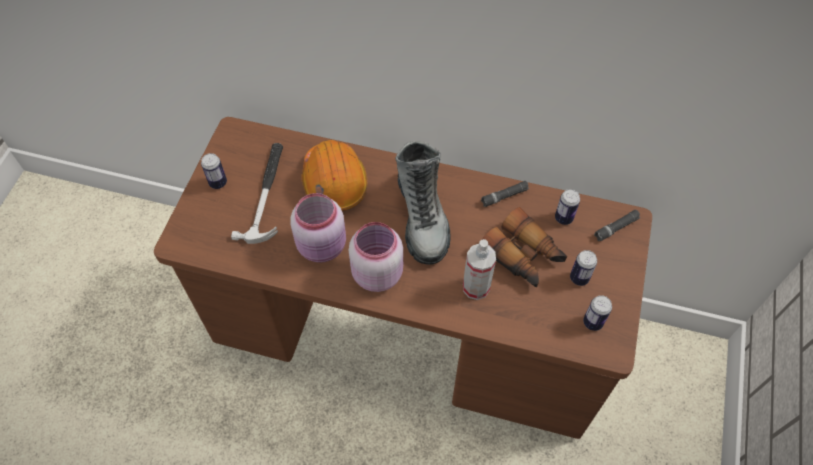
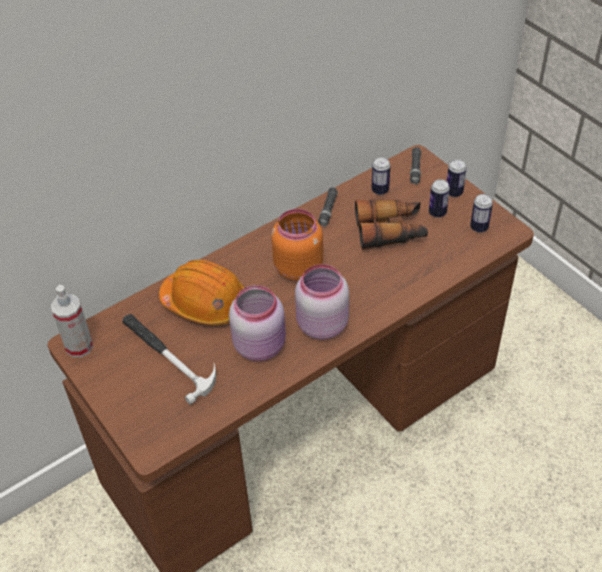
camera: 50 degrees left, 10 degrees down
can [201,153,227,189] -> can moved to [447,159,467,197]
boot [395,141,451,265] -> orange jar [271,209,323,282]
spray bottle [463,239,496,300] -> spray bottle moved to [51,285,93,357]

